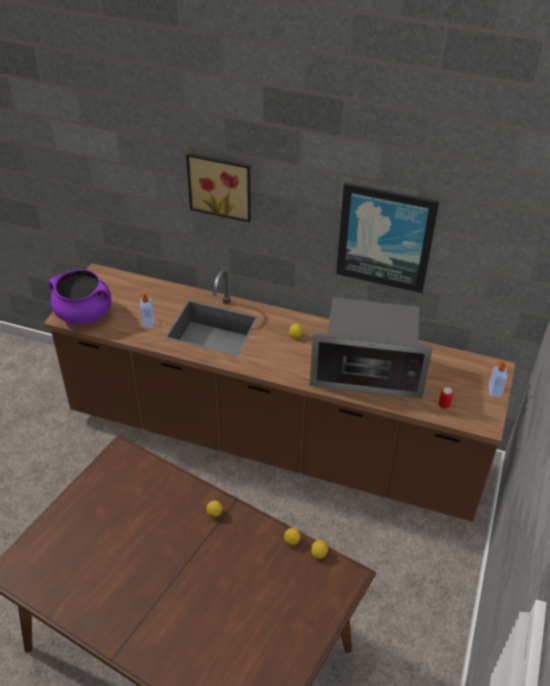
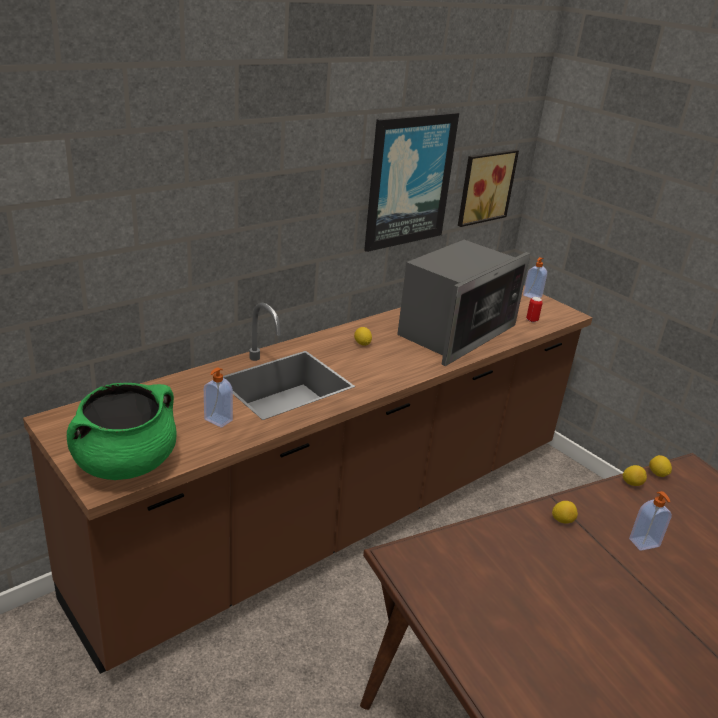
camera: 60 degrees left, 15 degrees down
purple cooking pot [49,269,112,325] -> green cooking pot [67,383,177,480]
picture [186,153,251,222] -> picture moved to [458,150,519,227]
none -> soap dispenser [629,491,672,551]

